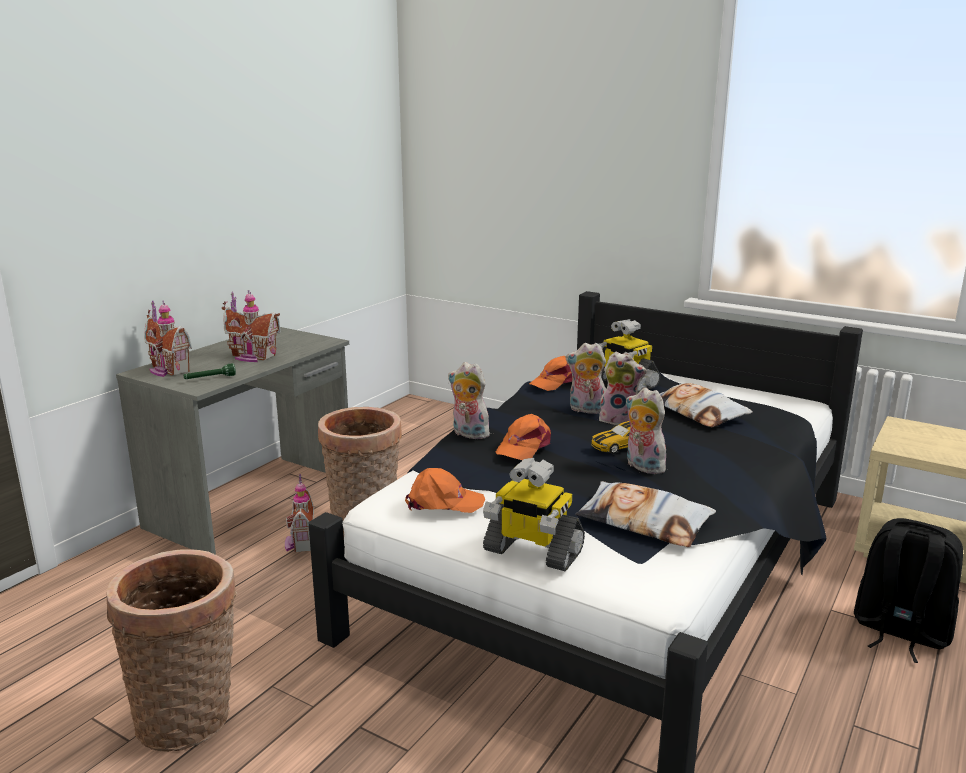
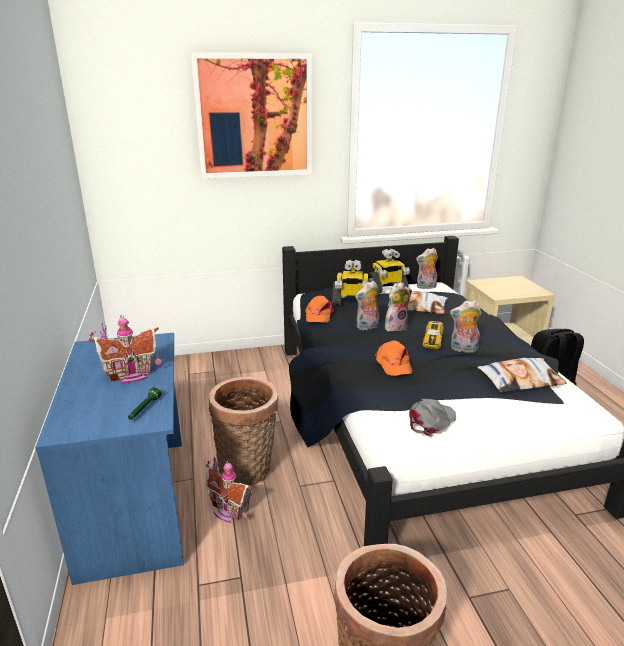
camera: 45 degrees left, 5 degrees up
grey desk [116,327,349,555] -> blue desk [35,333,184,585]
toy house [144,300,192,377] -> none
orange cap [405,468,485,513] -> grey cap [409,399,456,436]
plush toy [448,362,492,439] -> plush toy moved to [416,248,438,289]
toy robot [483,458,585,571] -> toy robot moved to [368,249,410,293]
none -> picture [191,52,312,179]

